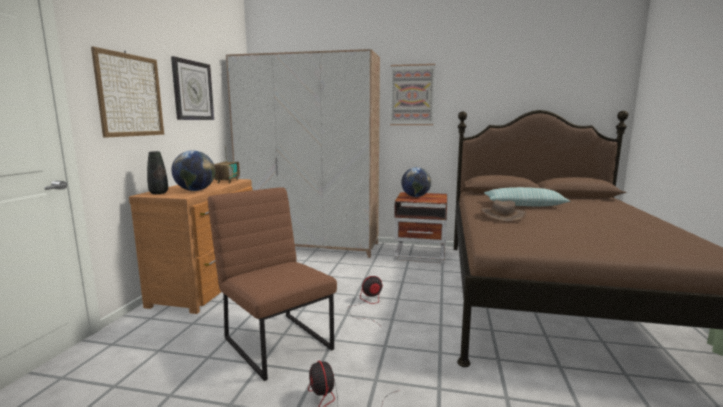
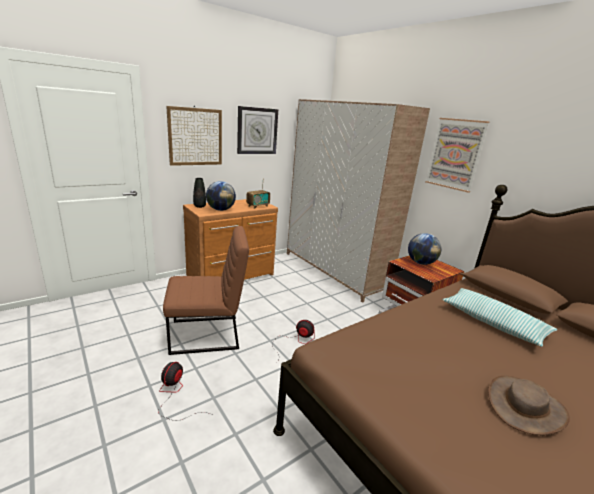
camera: 40 degrees right, 10 degrees up
brown chair [208,187,337,381] -> brown chair turned 75 degrees clockwise [163,226,249,355]
brown hat [480,200,527,222] -> brown hat moved to [488,376,570,435]

